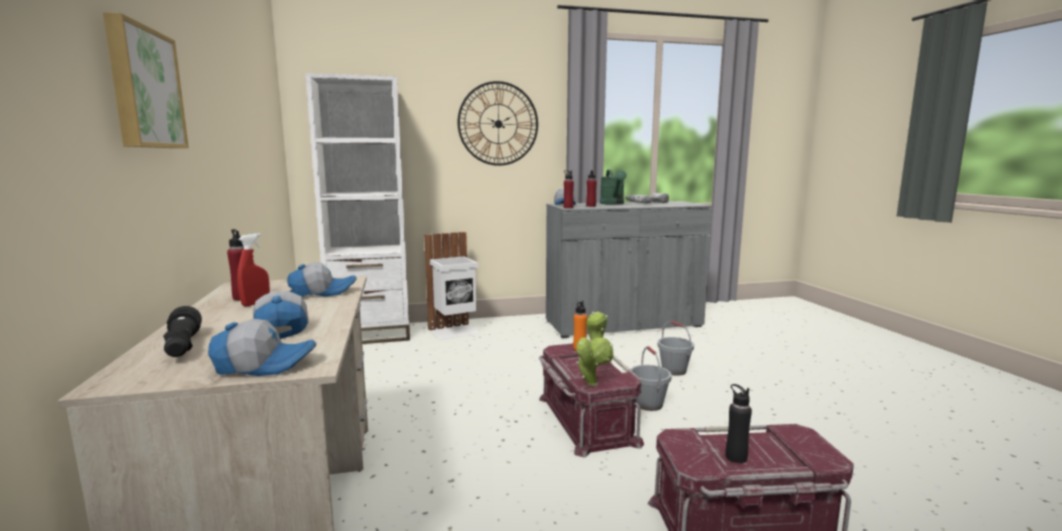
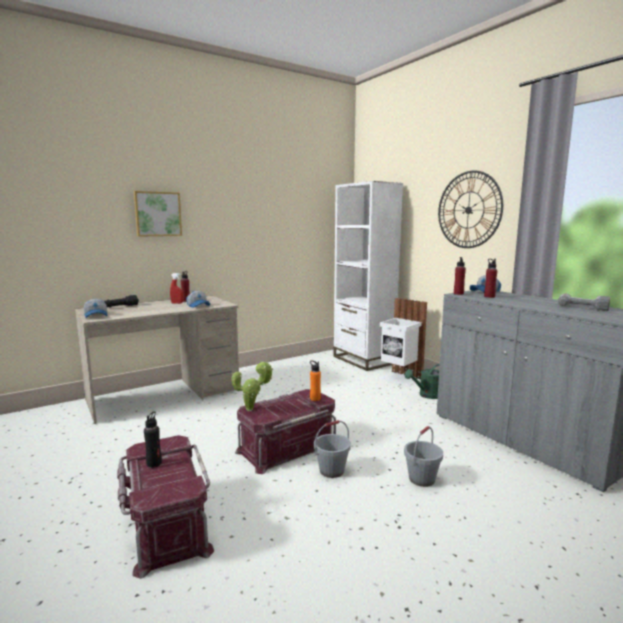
camera: 70 degrees right, 0 degrees up
cap [253,291,308,339] -> none
green watering can [600,170,627,205] -> green watering can moved to [404,364,440,399]

